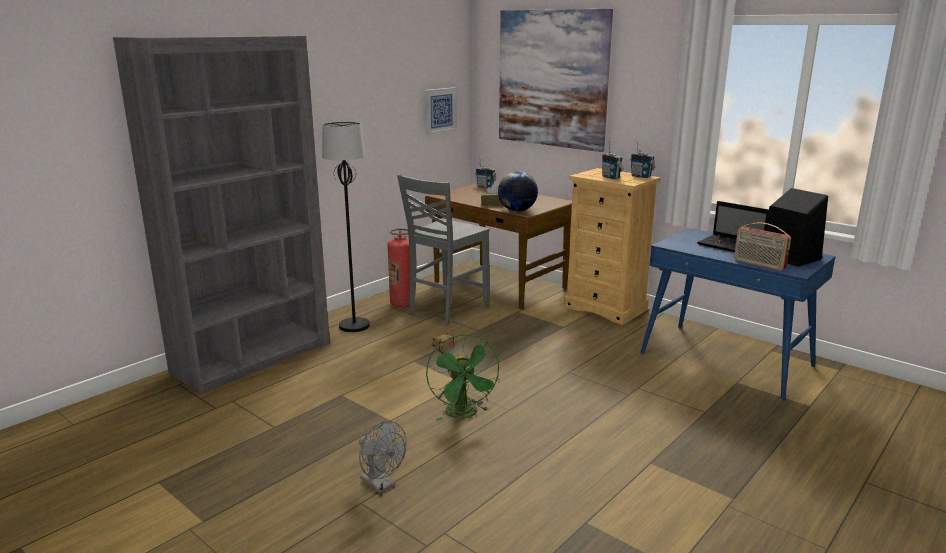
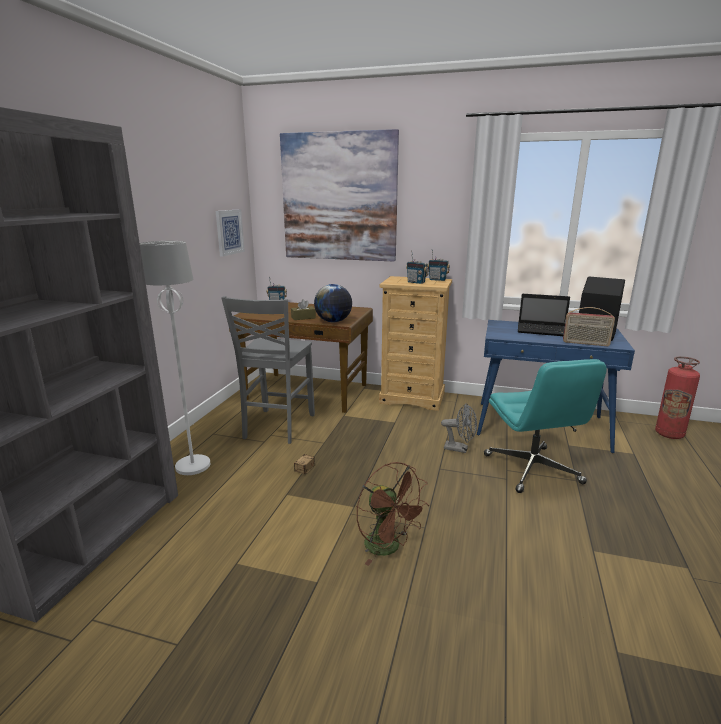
camera: 25 degrees left, 0 degrees up
black floor lamp [322,122,370,332] -> white floor lamp [140,241,210,475]
grey fan [359,421,407,493] -> grey fan moved to [441,403,477,453]
fire extinguisher [388,228,410,307] -> fire extinguisher moved to [655,356,700,439]
green fan [426,334,500,421] -> brown fan [357,462,429,566]
none -> turquoise office chair [484,359,607,493]

